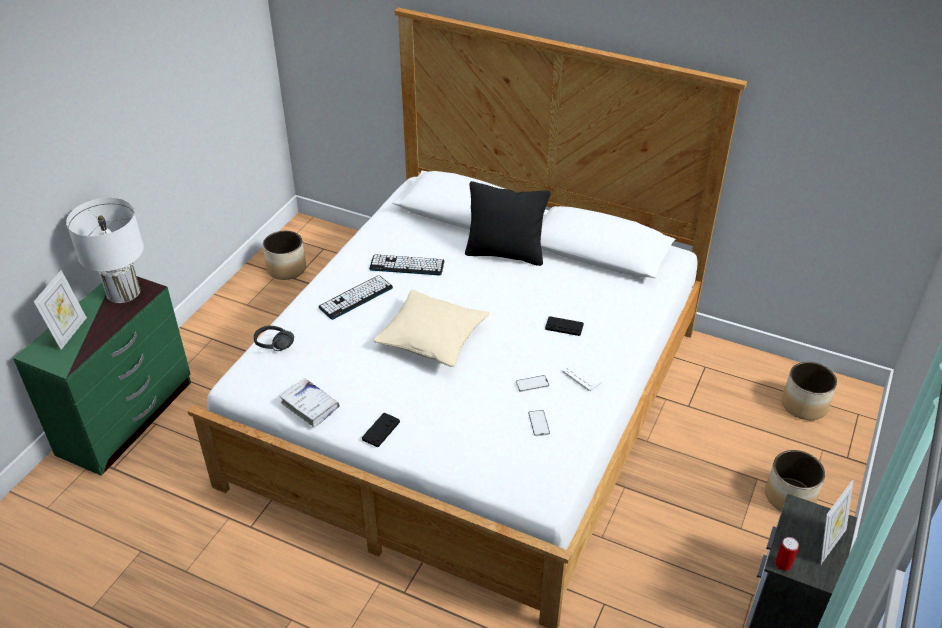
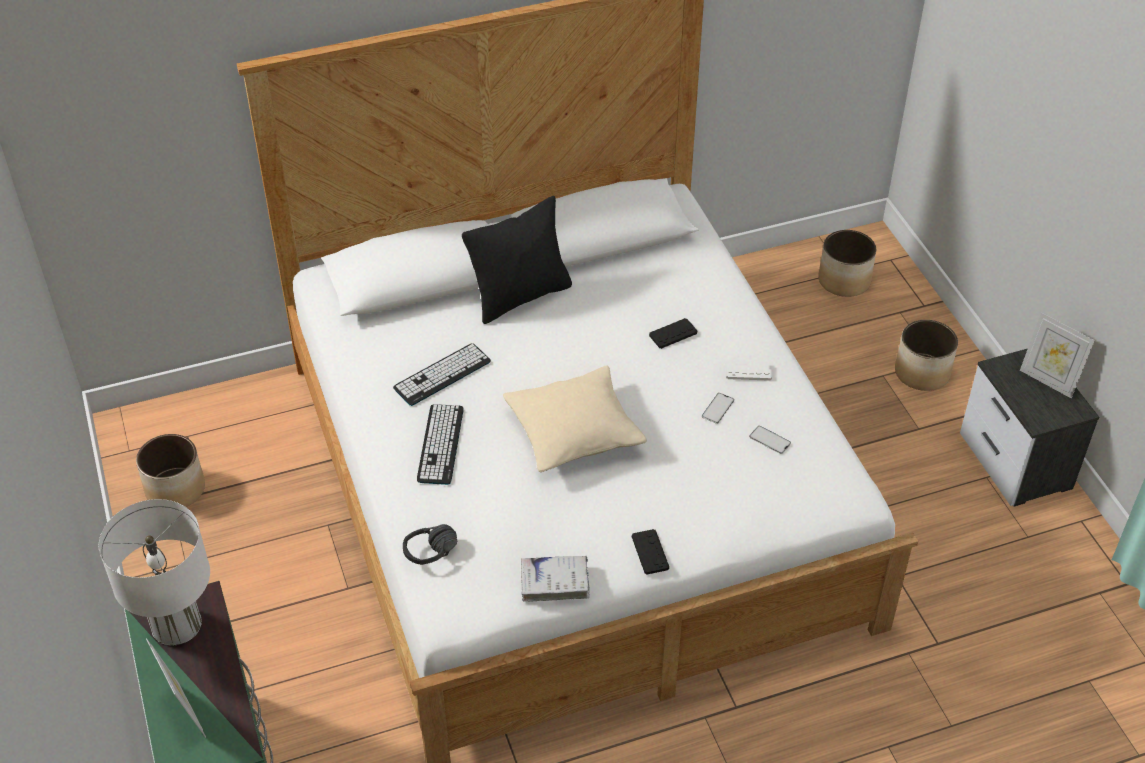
camera: 45 degrees left, 5 degrees up
can [775,537,799,571] -> none
picture frame [820,480,854,564] -> picture frame turned 135 degrees clockwise [1020,312,1095,398]

